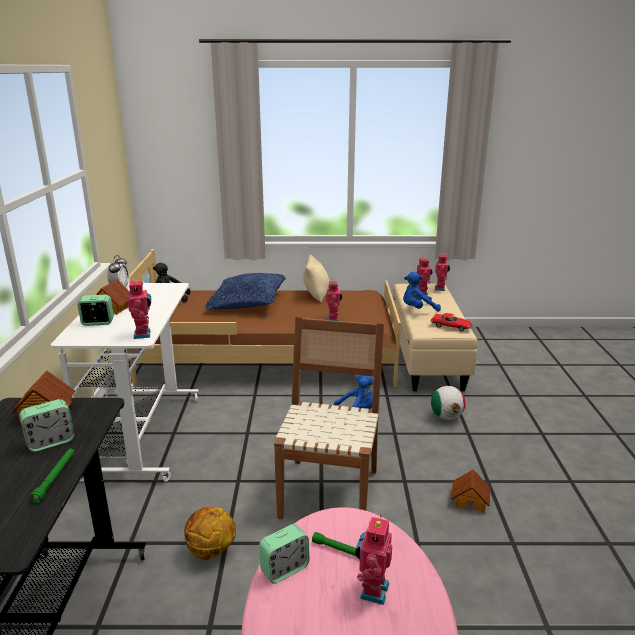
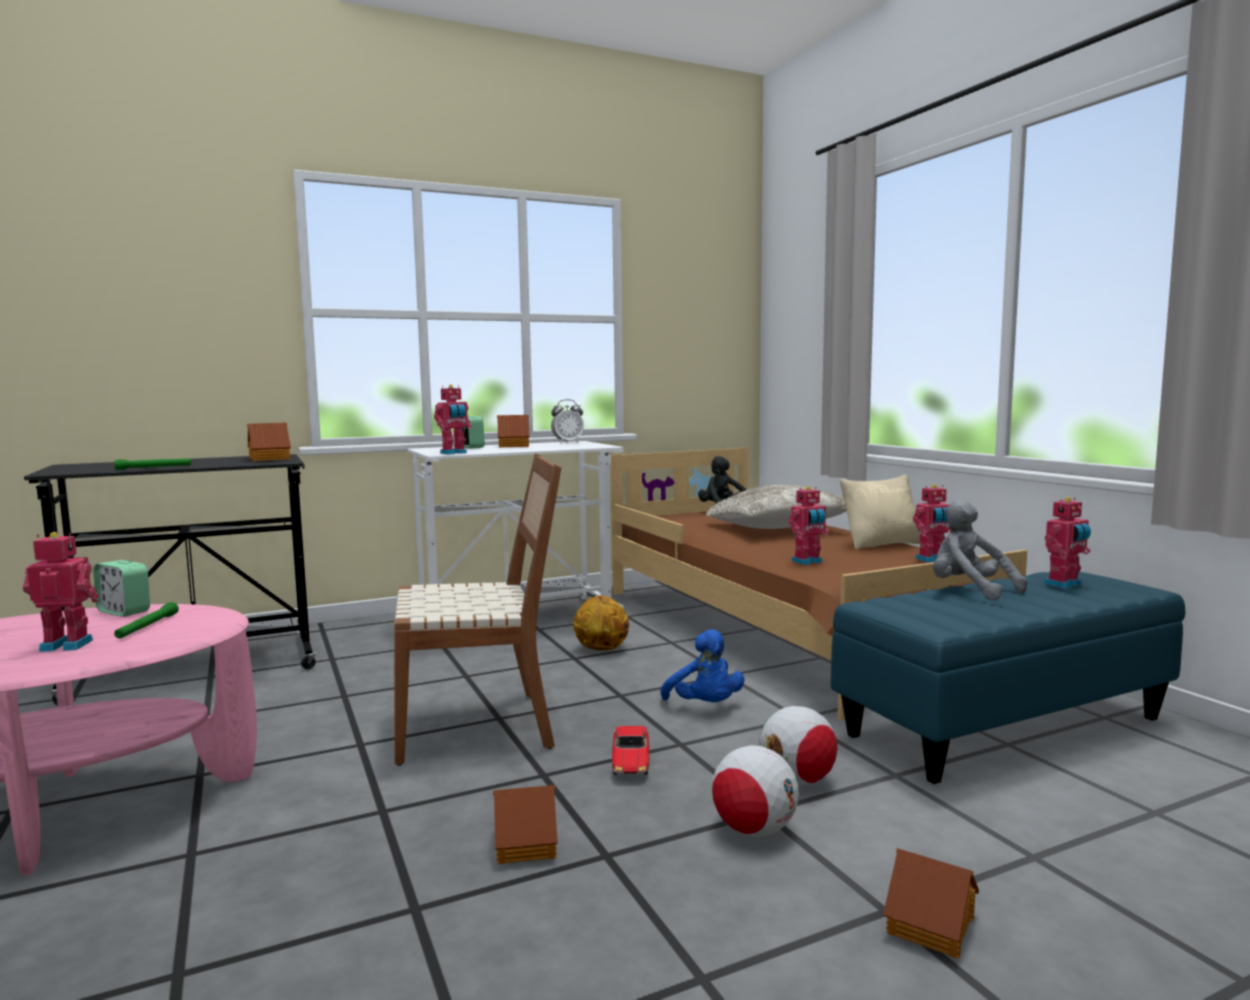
camera: 65 degrees right, 15 degrees down
alarm clock [19,399,75,452] -> none
basketball [184,507,236,560] -> basketball moved to [573,596,629,650]
blue pillow [205,273,286,309] -> beige pillow [706,485,847,529]
beige ottoman [393,284,477,391] -> blue ottoman [831,572,1185,784]
blue plush toy [403,272,441,312] -> grey plush toy [933,500,1027,601]
toy car [431,313,473,331] -> toy car moved to [612,726,649,775]
toy robot [435,253,450,291] -> toy robot moved to [913,484,952,563]
none -> football [712,745,799,837]
none -> toy house [883,848,979,959]

